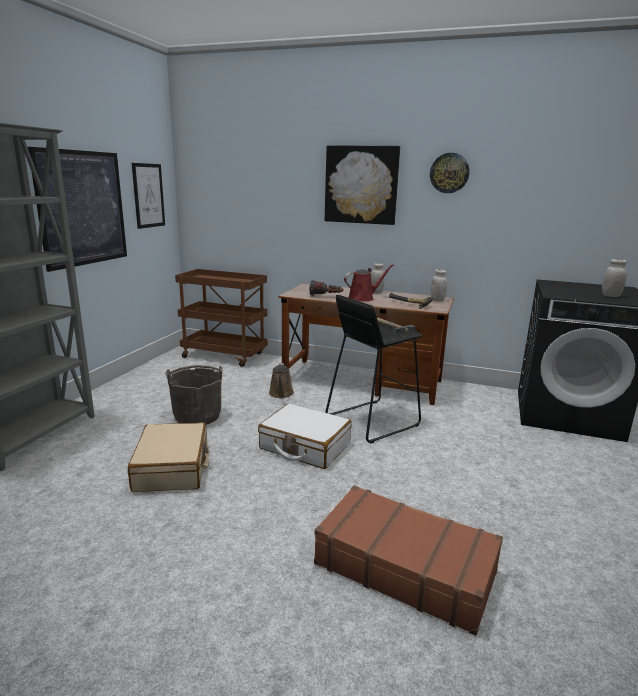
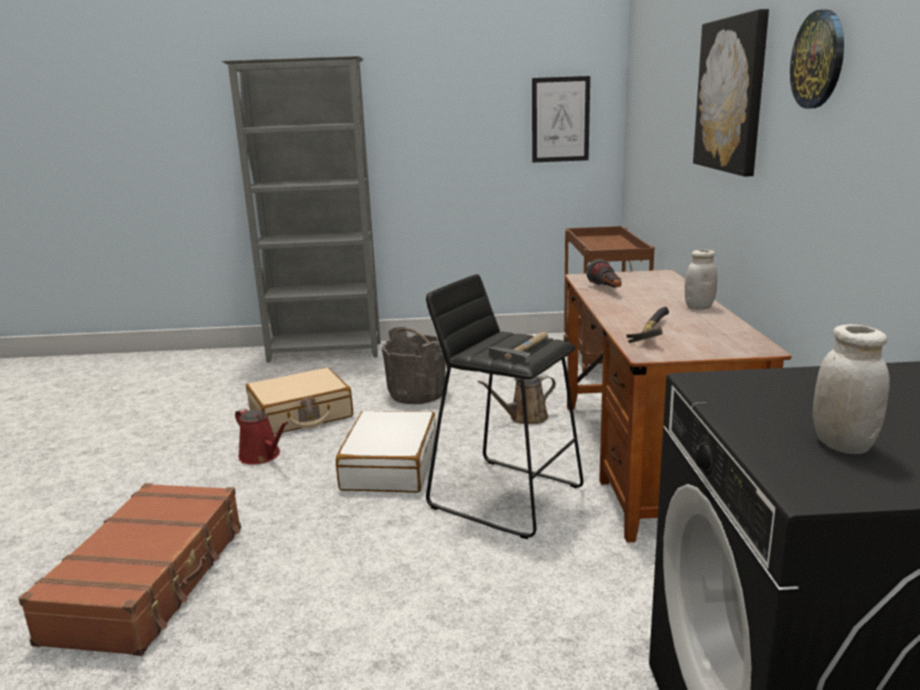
camera: 70 degrees right, 0 degrees up
picture [28,147,127,272] -> none
red watering can [344,264,394,302] -> red watering can moved to [235,408,289,465]
white jar [430,269,447,302] -> none

